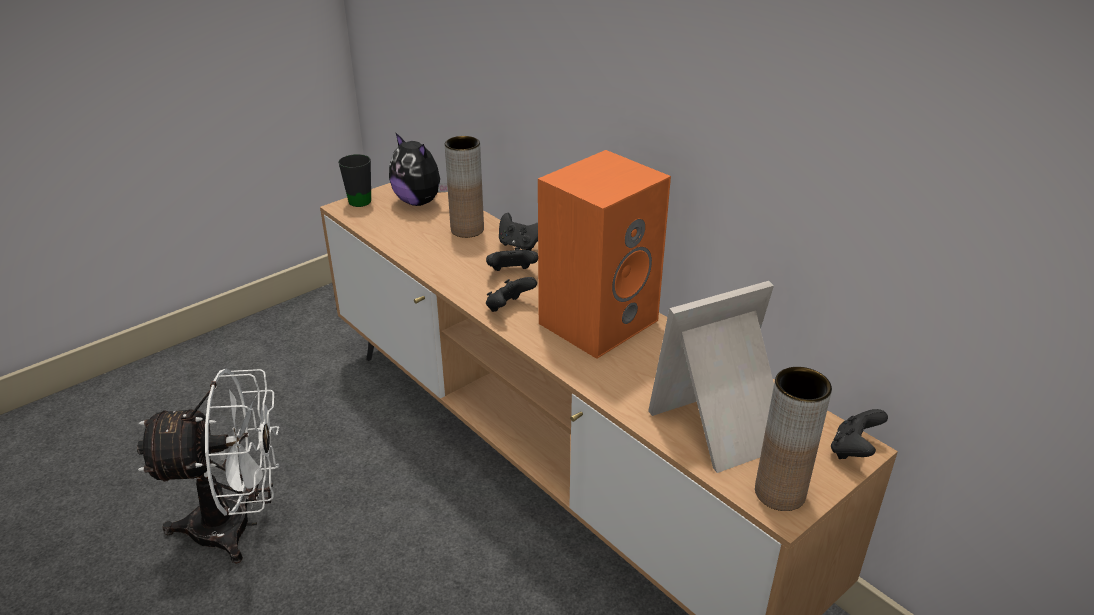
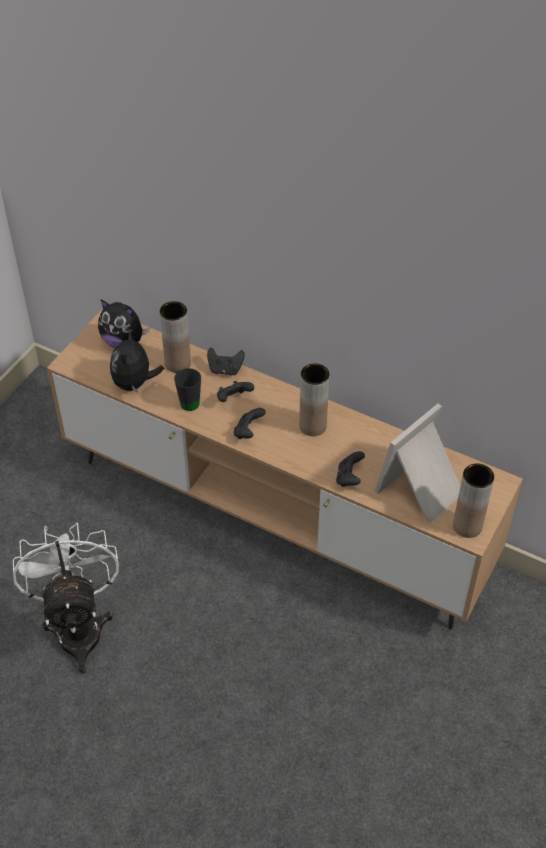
camera: 20 degrees left, 15 degrees up
white fan [137,369,279,564] -> white fan turned 75 degrees counterclockwise [13,522,119,674]
black mug [338,154,371,207] -> black mug moved to [174,368,201,411]
orange speaker [538,150,671,359] -> brown vase [299,363,329,436]
black game controller [831,409,888,459] -> black game controller moved to [336,451,365,487]
none -> plush toy [110,330,164,394]

